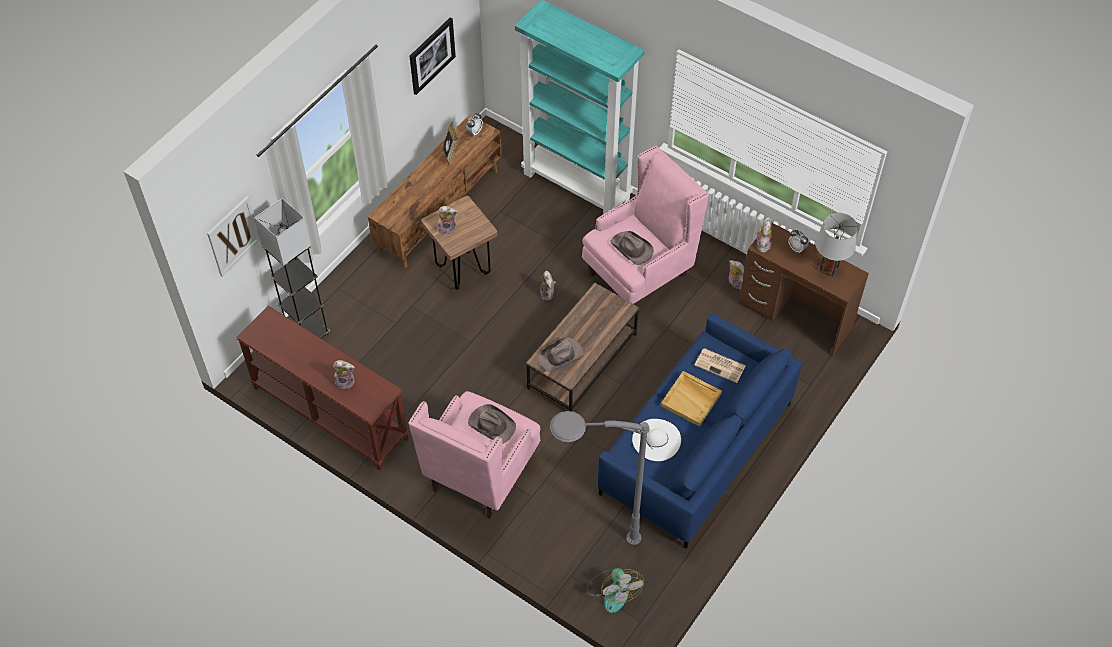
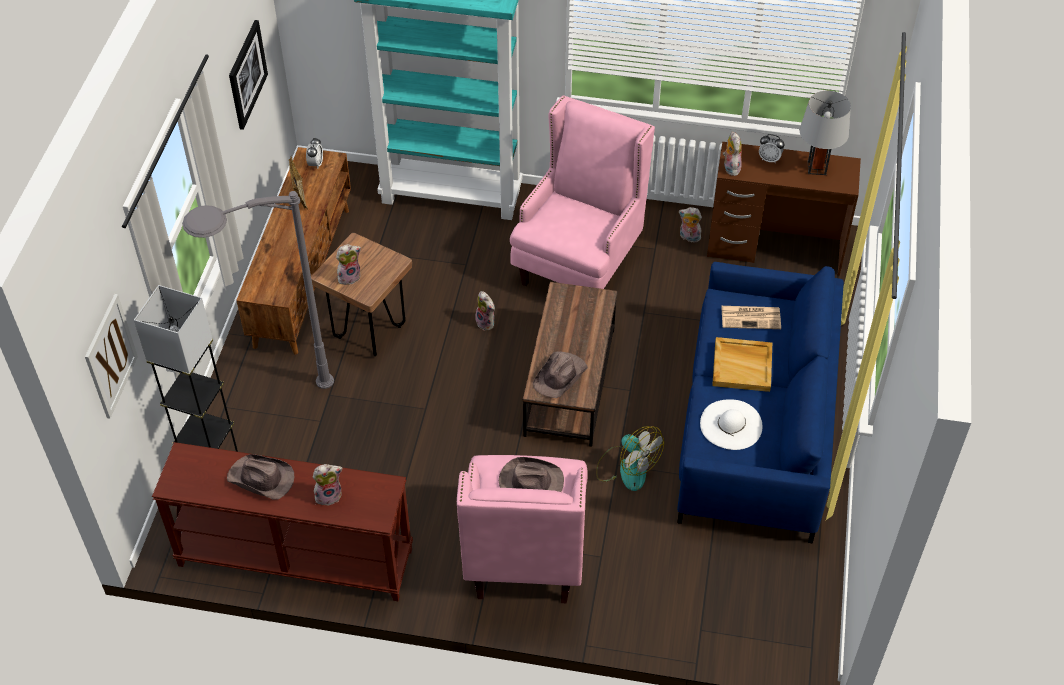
camera: 25 degrees left, 5 degrees down
grey floor lamp [550,411,650,545] -> grey floor lamp moved to [182,191,334,389]
fan [586,568,644,613] -> fan moved to [596,426,664,491]
brown hat [611,231,654,265] -> brown hat moved to [227,454,294,500]

